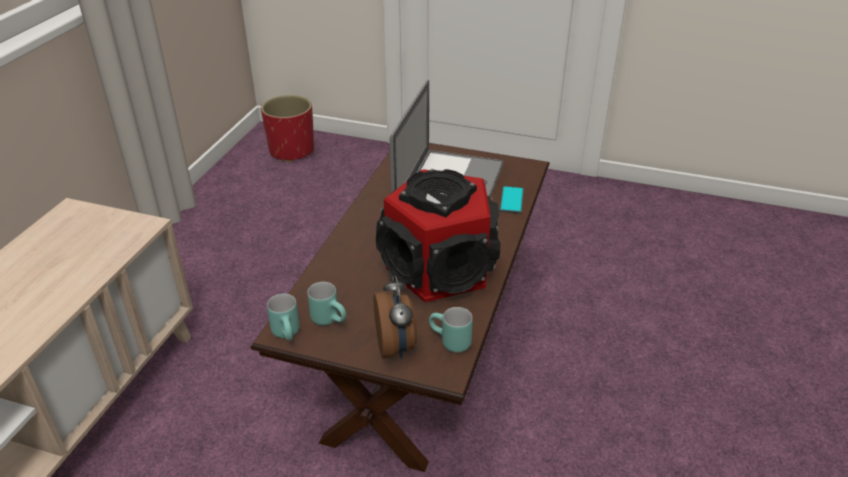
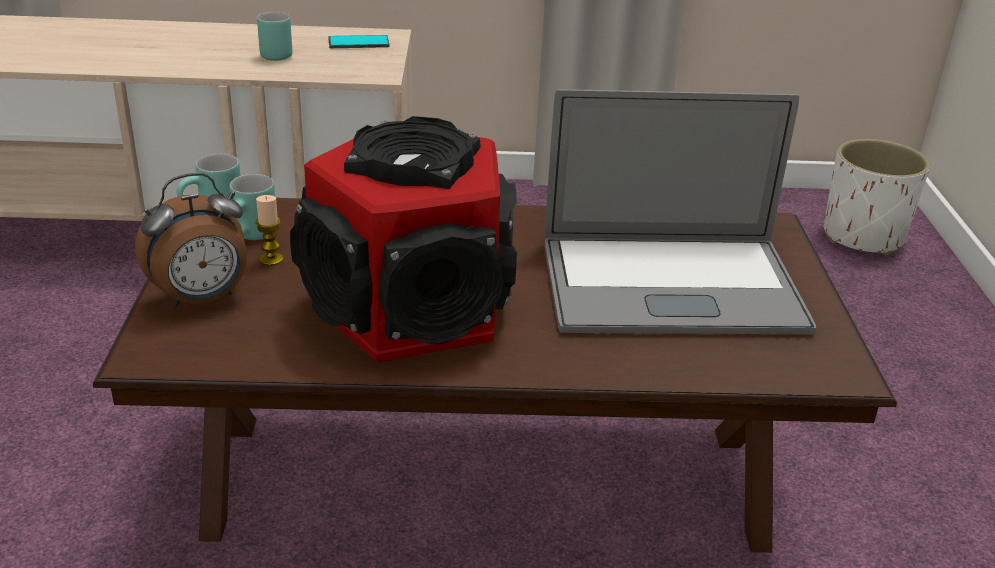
camera: 70 degrees right, 5 degrees down
red planter [261,95,314,162] -> white planter [824,139,930,256]
turquoise mug [429,307,473,353] -> turquoise mug moved to [257,12,292,61]
phone [500,186,524,214] -> phone moved to [328,35,389,48]
none -> candle [256,195,283,266]

